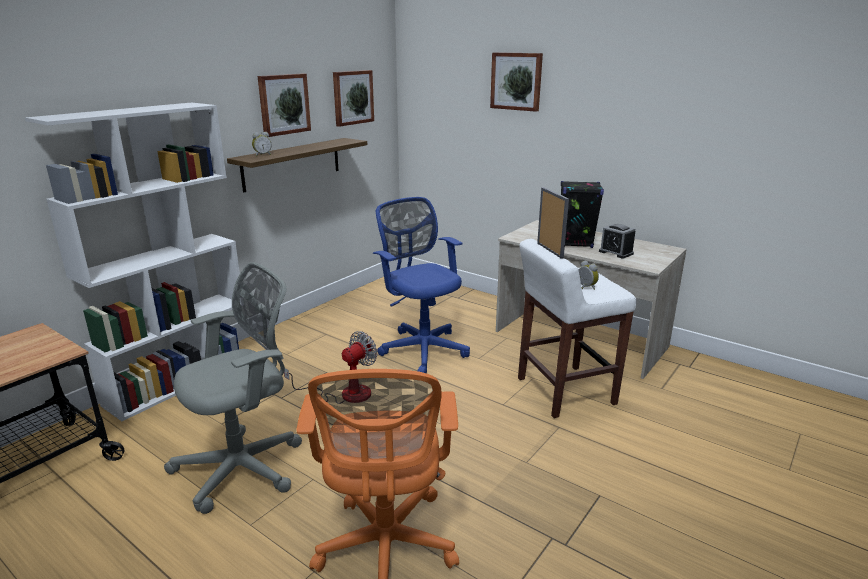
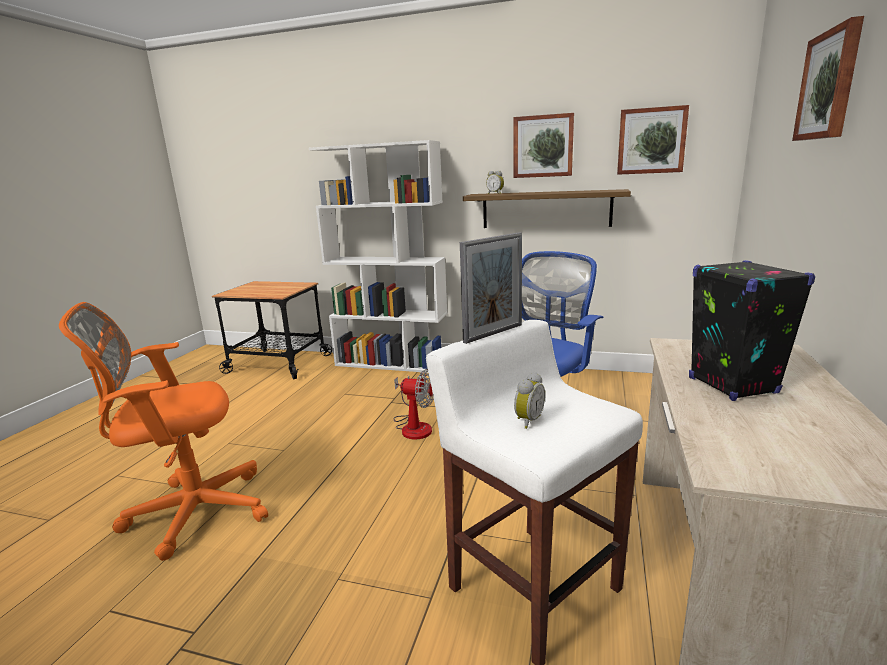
camera: 70 degrees right, 5 degrees down
grey office chair [164,262,302,514] -> none
alarm clock [599,224,635,259] -> none

